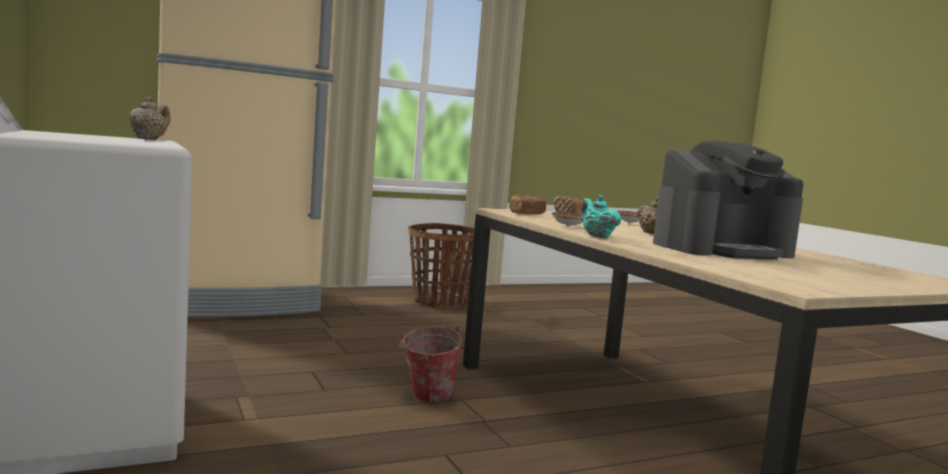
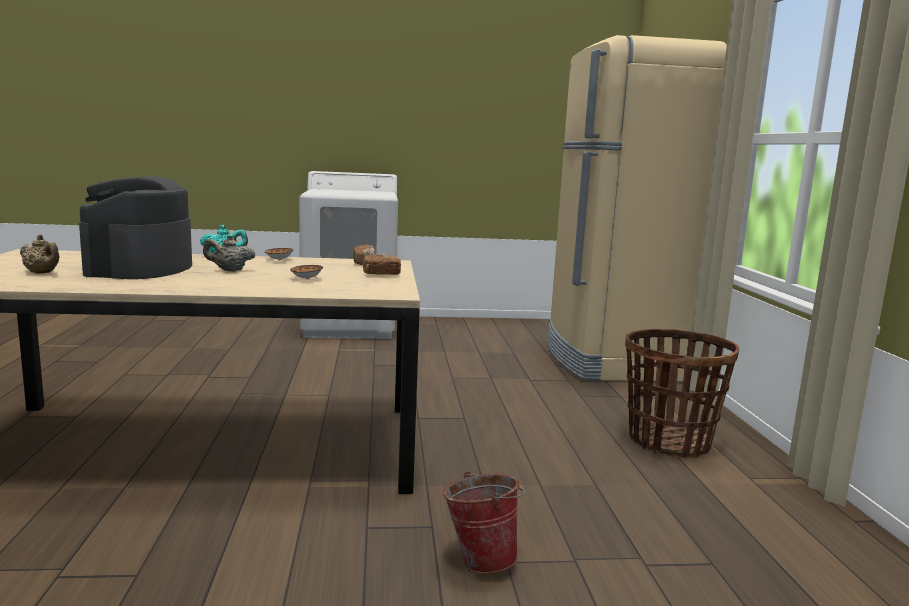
camera: 110 degrees right, 5 degrees up
beige teapot [130,97,170,139] -> beige teapot moved to [20,235,59,274]
bucket [399,326,463,403] -> bucket moved to [443,472,525,574]

